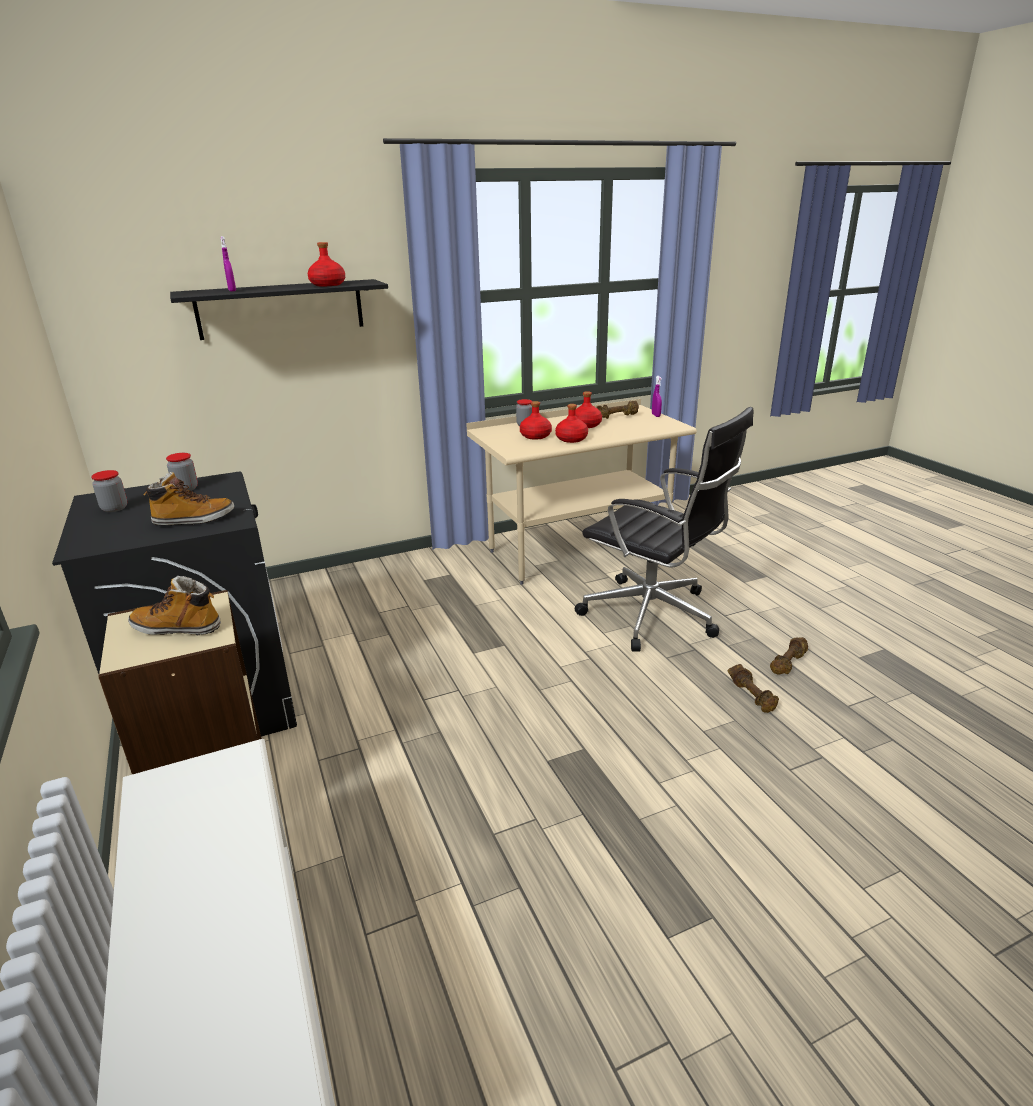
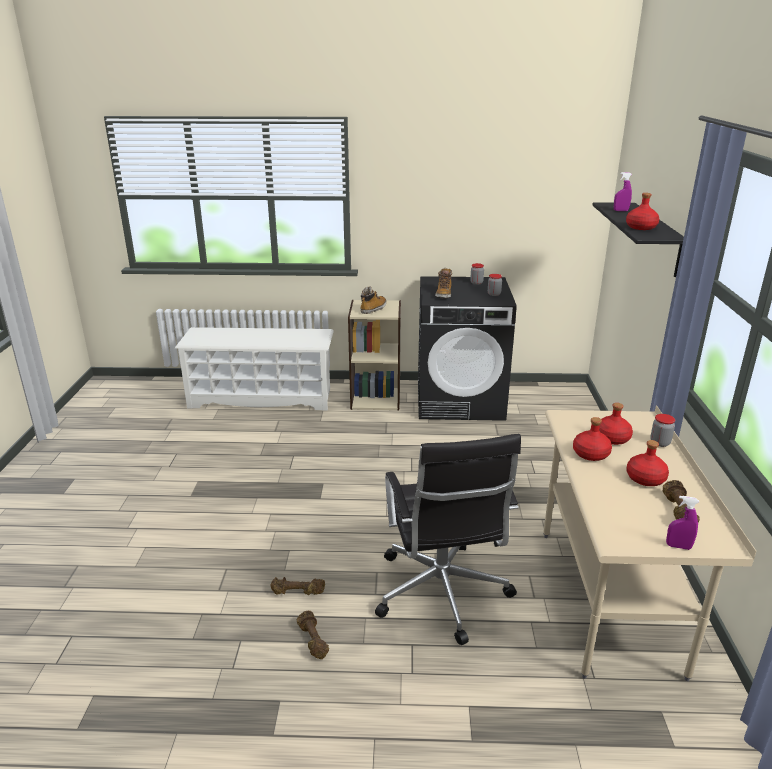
camera: 115 degrees right, 0 degrees up
black office chair [575,407,754,652] -> black office chair turned 75 degrees counterclockwise [375,434,521,645]

